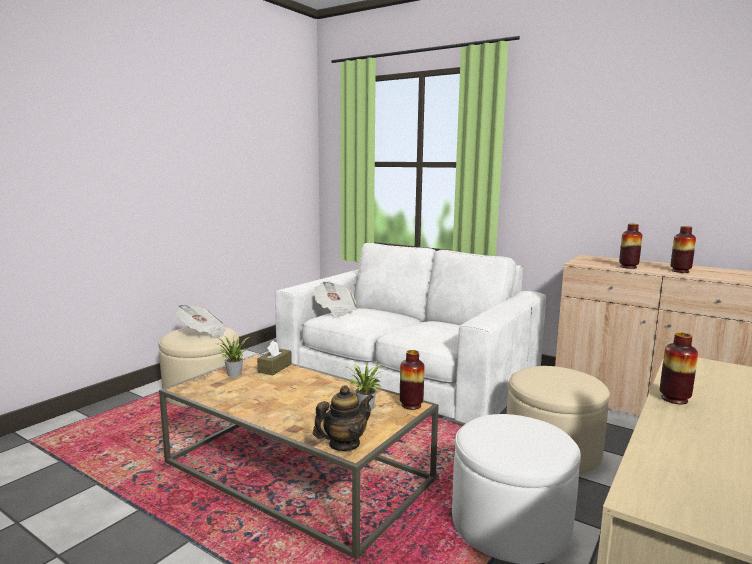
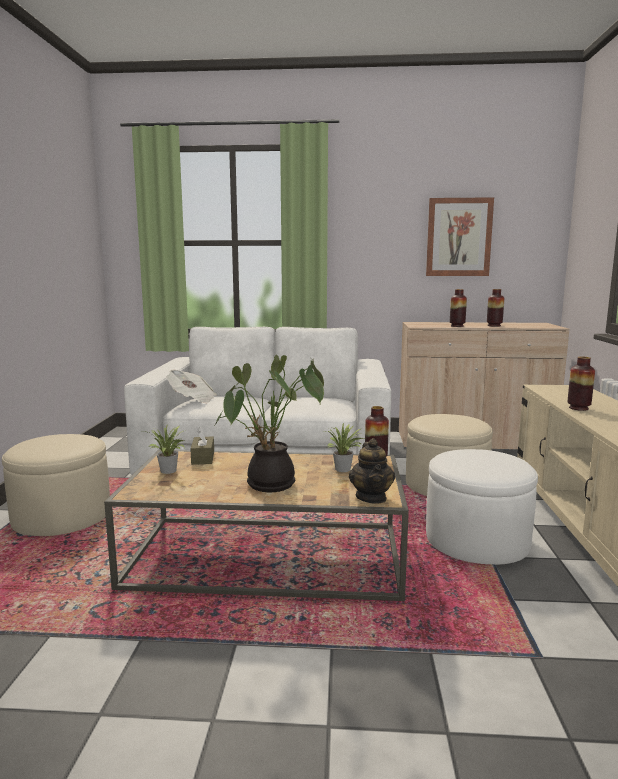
camera: 30 degrees left, 0 degrees up
newspaper [176,304,227,337] -> none
teapot [313,385,374,451] -> teapot turned 150 degrees clockwise [349,438,395,504]
none -> potted plant [215,355,324,492]
none -> picture [426,197,494,276]

